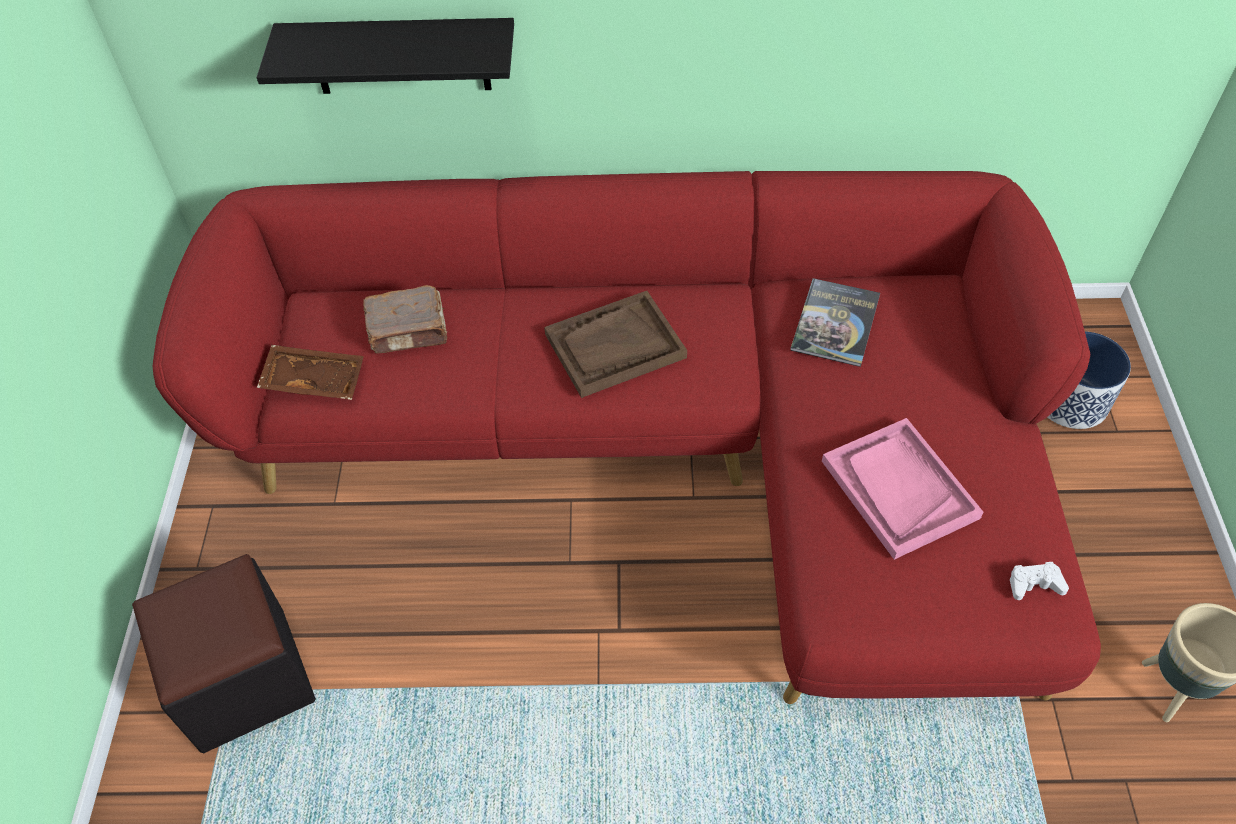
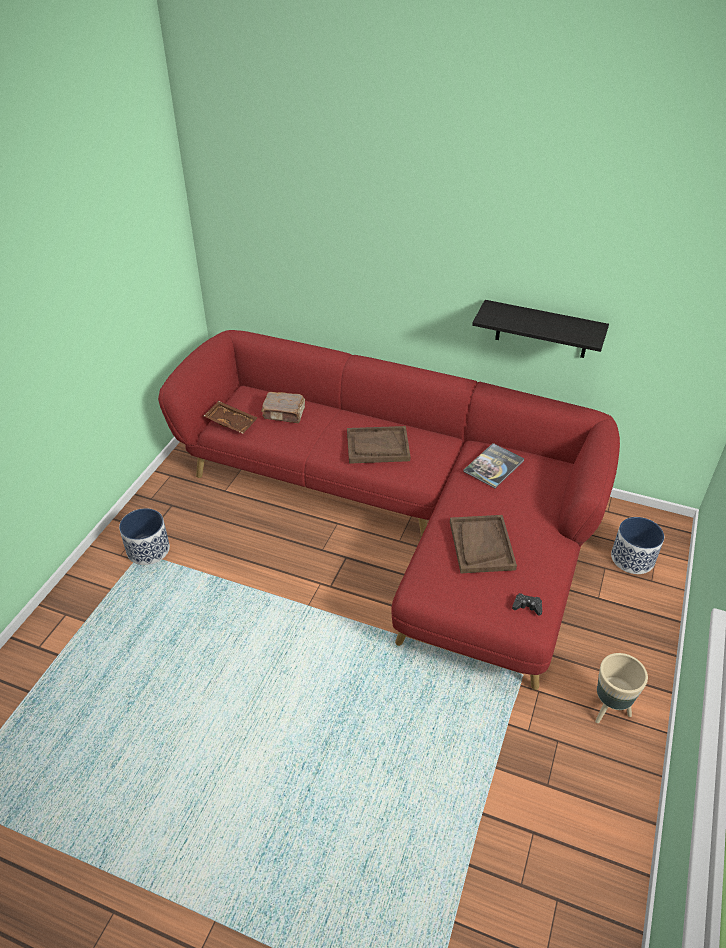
camera: 20 degrees right, 10 degrees down
black ottoman [132,554,316,753] -> planter [119,508,170,565]
black shelf [257,18,514,94] -> black shelf moved to [472,300,609,358]
pink tray [822,418,983,560] -> brown tray [450,515,517,573]
white game controller [1010,562,1069,600] -> black game controller [512,593,542,616]

